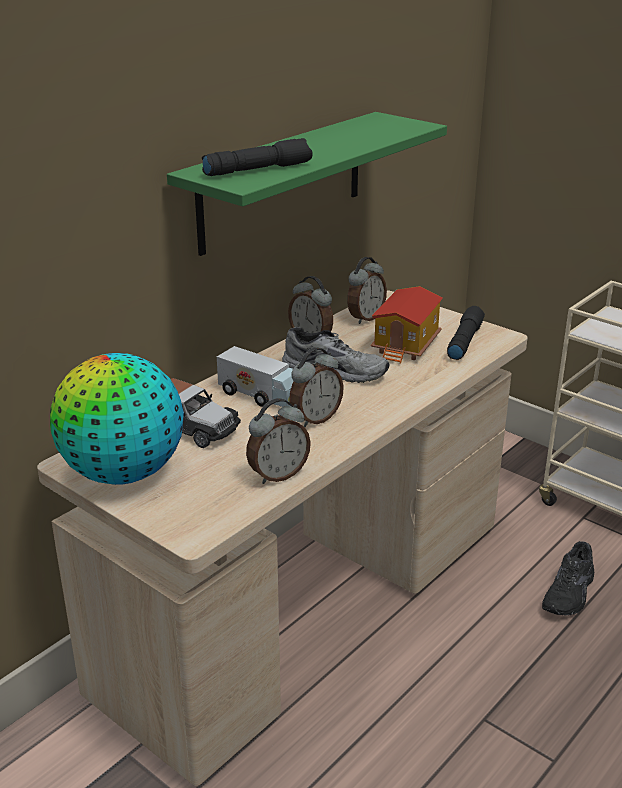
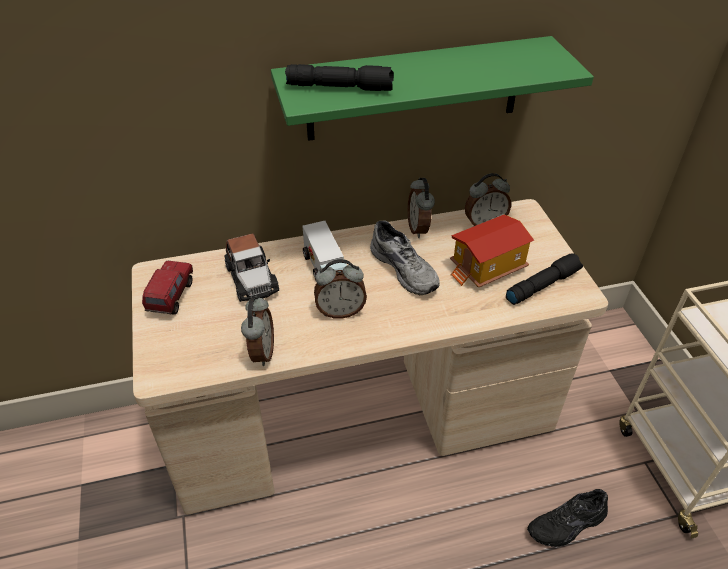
camera: 35 degrees right, 15 degrees up
globe [50,353,184,485] -> toy truck [142,261,193,315]
alarm clock [246,398,311,484] -> alarm clock turned 90 degrees counterclockwise [241,296,274,366]

